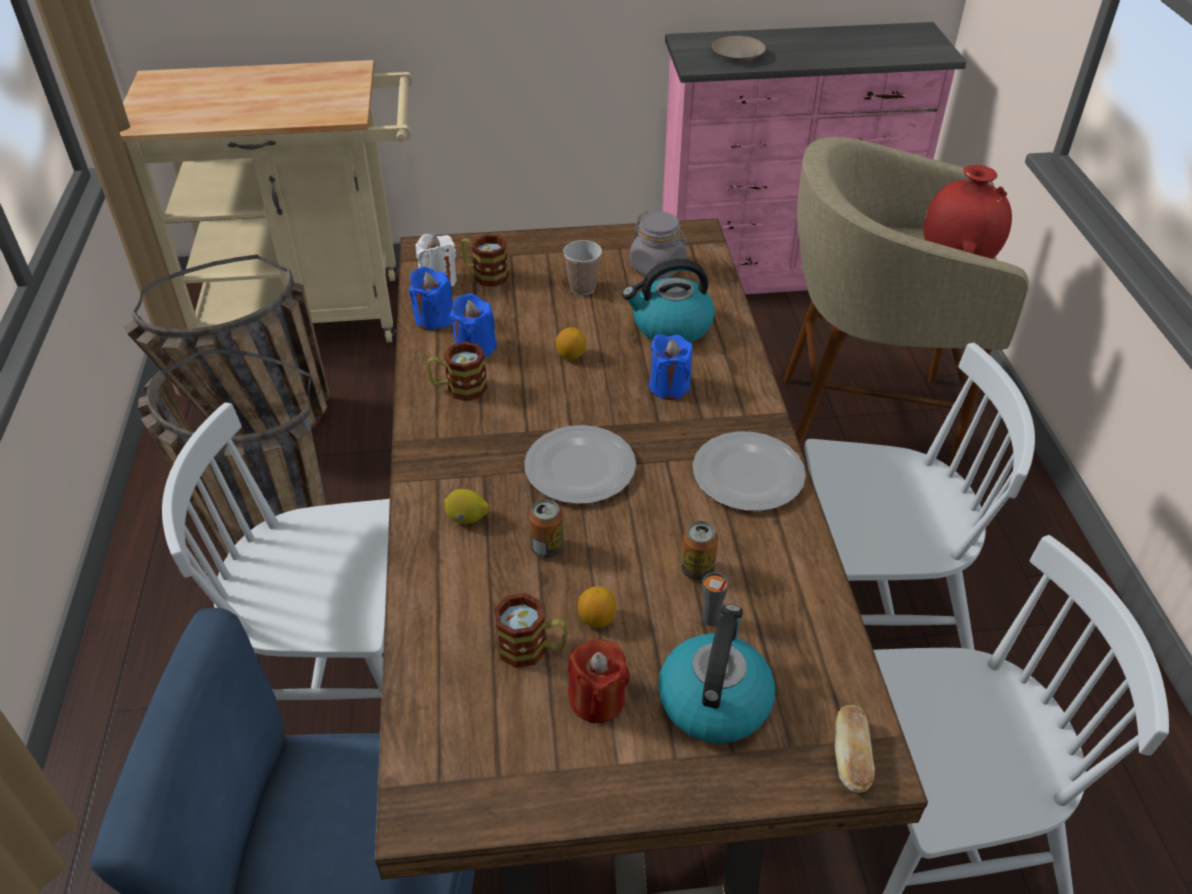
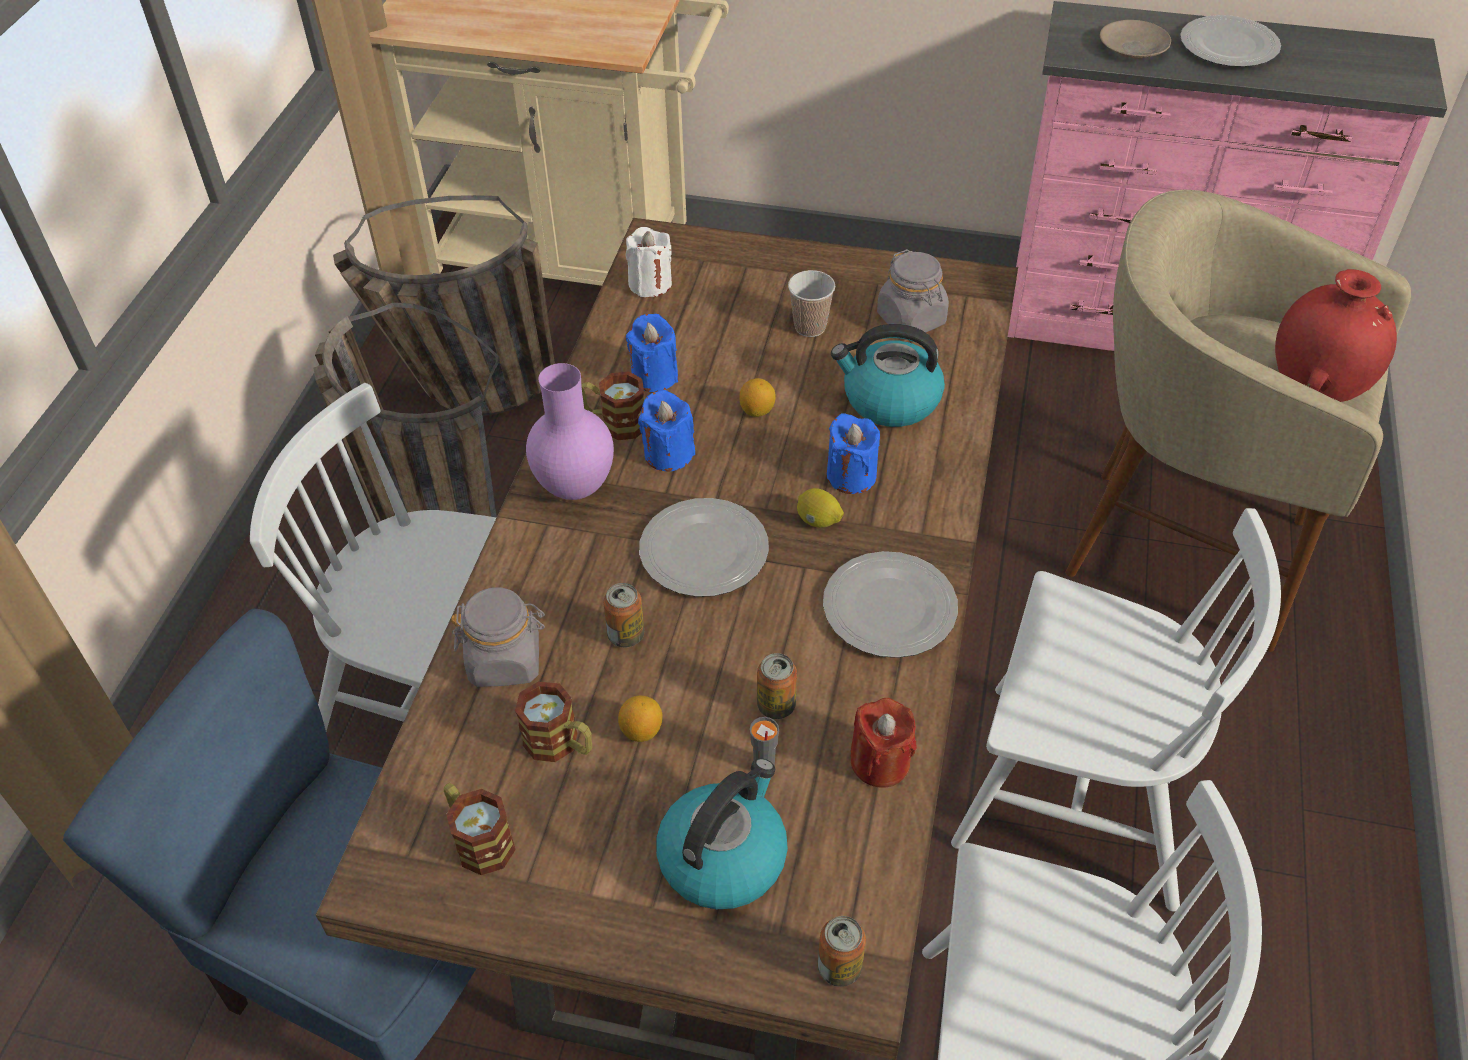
camera: 20 degrees right, 5 degrees up
blue candle [409,266,453,331] -> blue candle moved to [638,390,695,472]
lemon [444,489,489,524] -> lemon moved to [797,488,844,528]
mug [461,234,509,287] -> mug moved to [444,783,516,876]
red candle [568,638,630,723] -> red candle moved to [850,698,917,788]
bread [835,705,875,793] -> can [817,916,866,987]
none -> grey jar [451,587,545,687]
none -> purple vase [526,363,614,500]
none -> plate [1180,15,1281,67]

